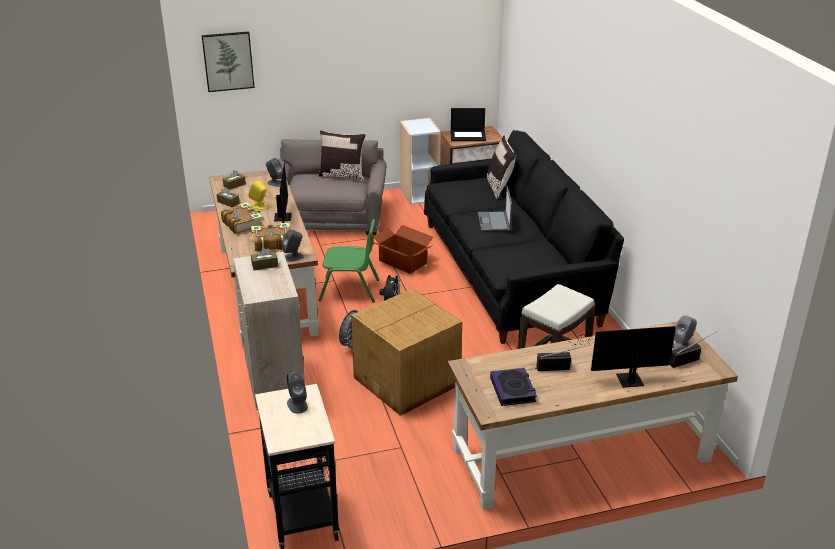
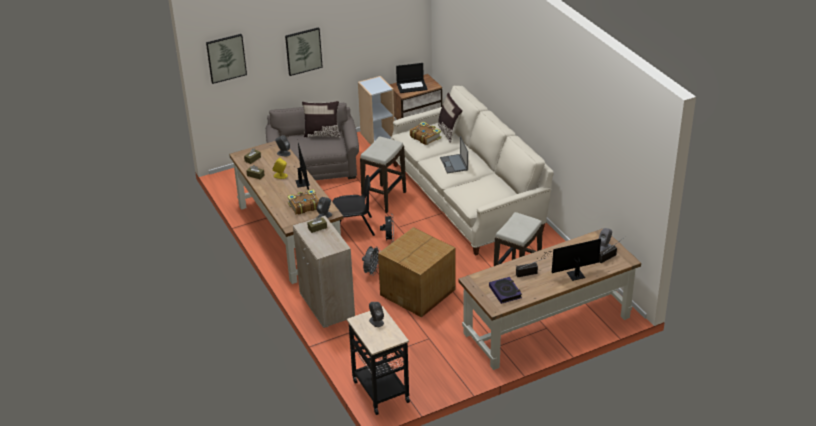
camera: 10 degrees left, 5 degrees up
book [221,202,264,234] -> book moved to [410,121,441,145]
green chair [319,219,379,303] -> black chair [332,175,375,236]
cardboard box [373,225,433,274] -> stool [360,136,406,213]
black sofa [424,130,624,344] -> beige sofa [391,86,553,256]
none -> picture [285,27,323,76]

